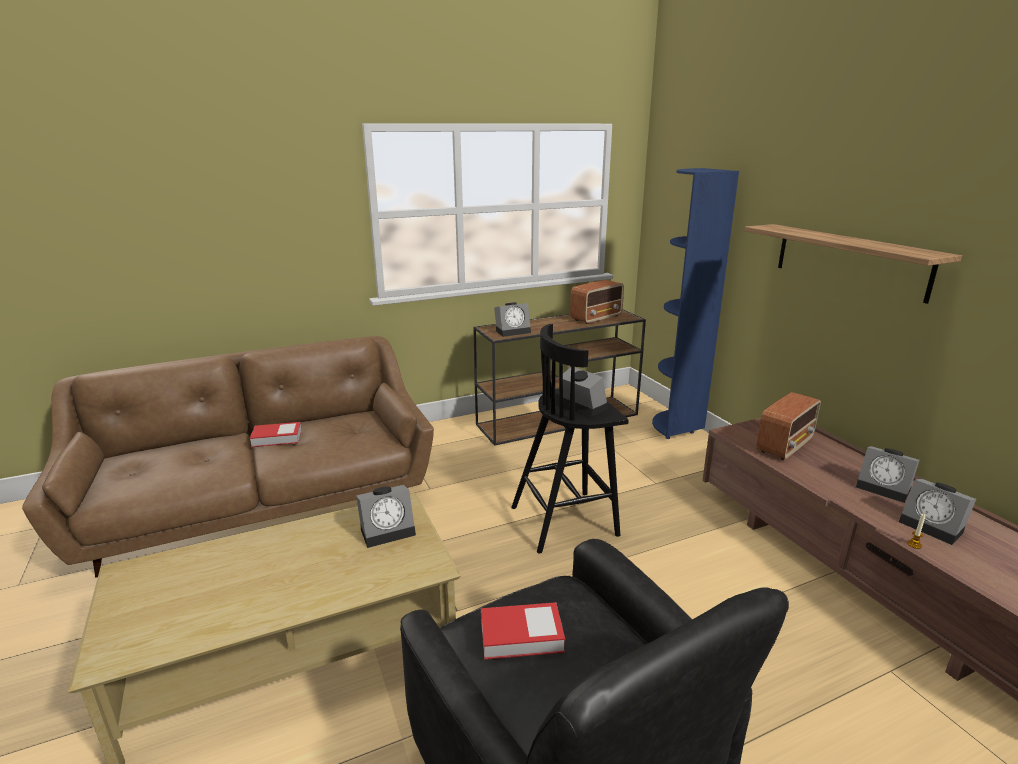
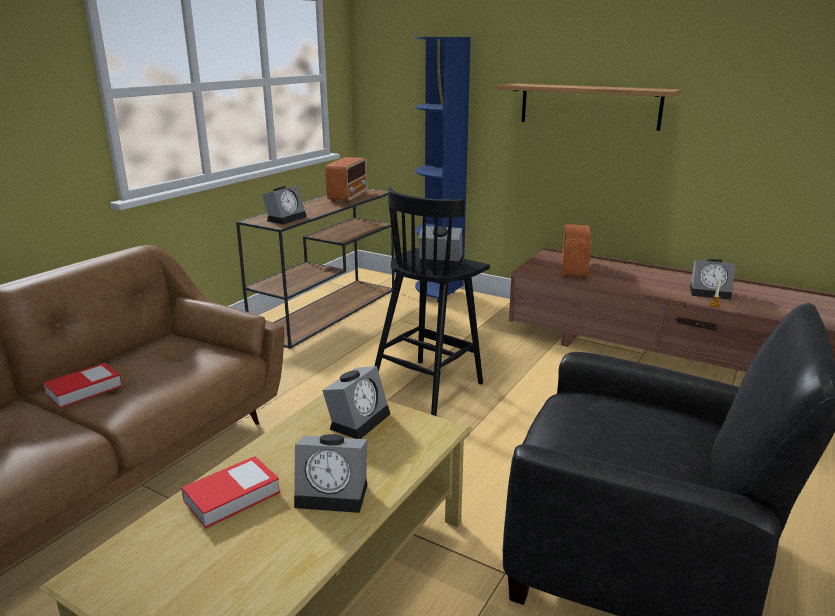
camera: 35 degrees left, 0 degrees up
book [481,602,565,660] -> book moved to [181,456,280,528]
alarm clock [856,446,919,503] -> alarm clock moved to [294,434,367,513]

